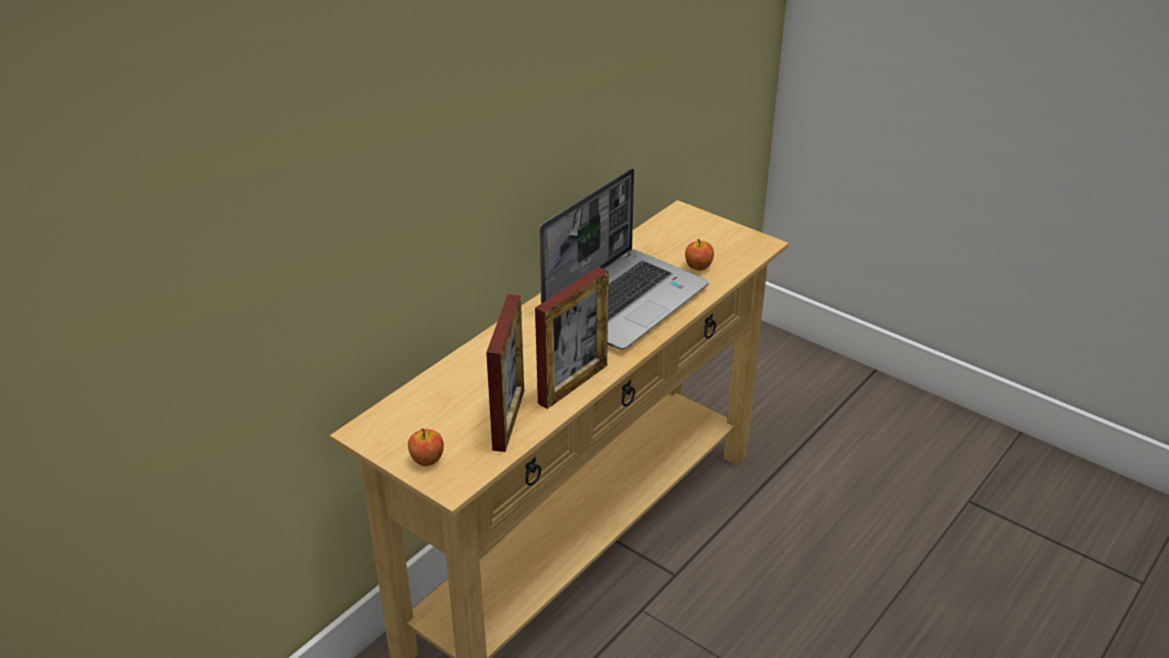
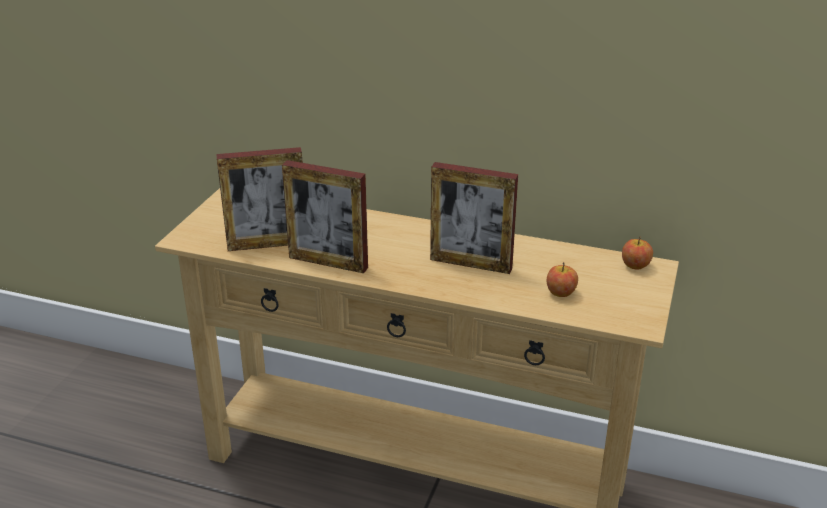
camera: 70 degrees right, 5 degrees down
apple [408,428,444,466] -> apple moved to [622,236,653,270]
laptop [539,168,709,350] -> picture frame [430,162,518,274]

